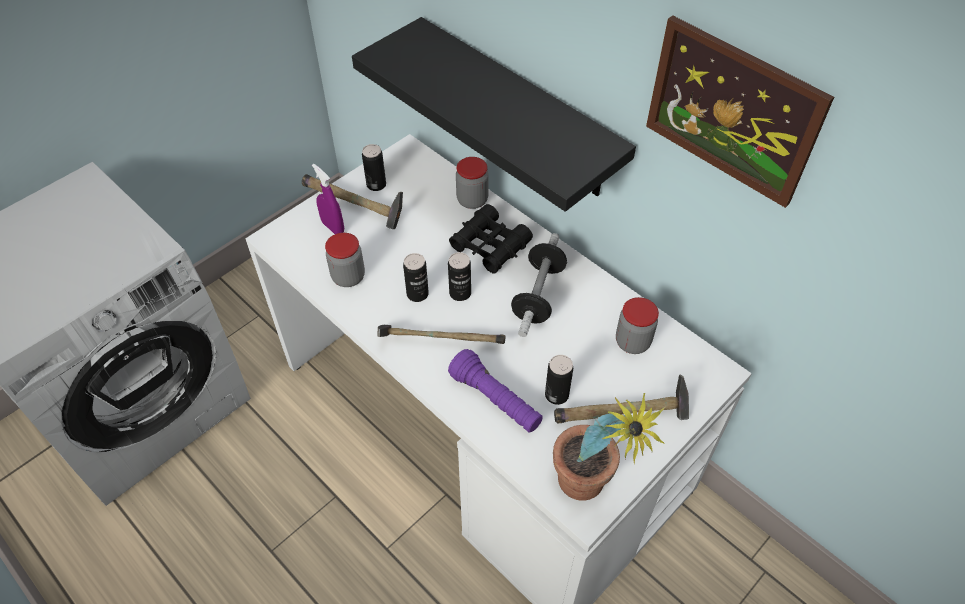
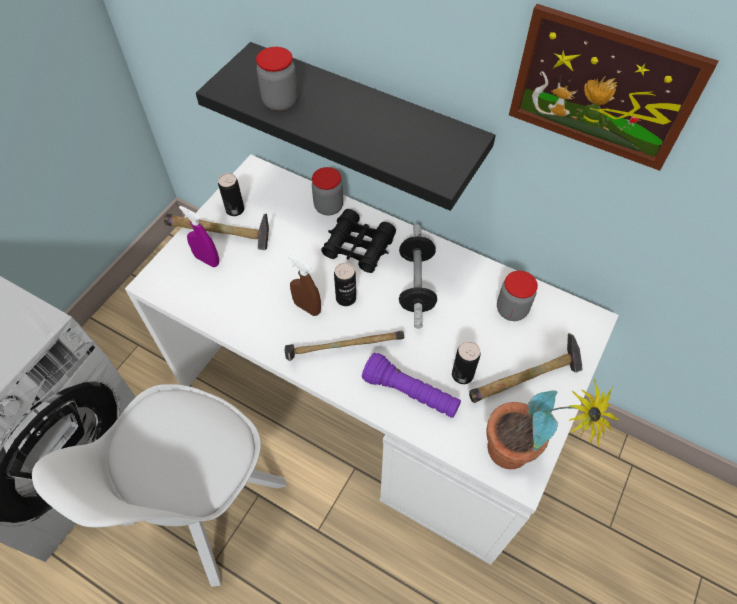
camera: 15 degrees left, 5 degrees up
jar [325,233,365,287] -> jar moved to [256,47,298,111]
can [403,253,429,302] -> brown spray bottle [288,255,321,316]
none -> white chair [32,384,287,587]

